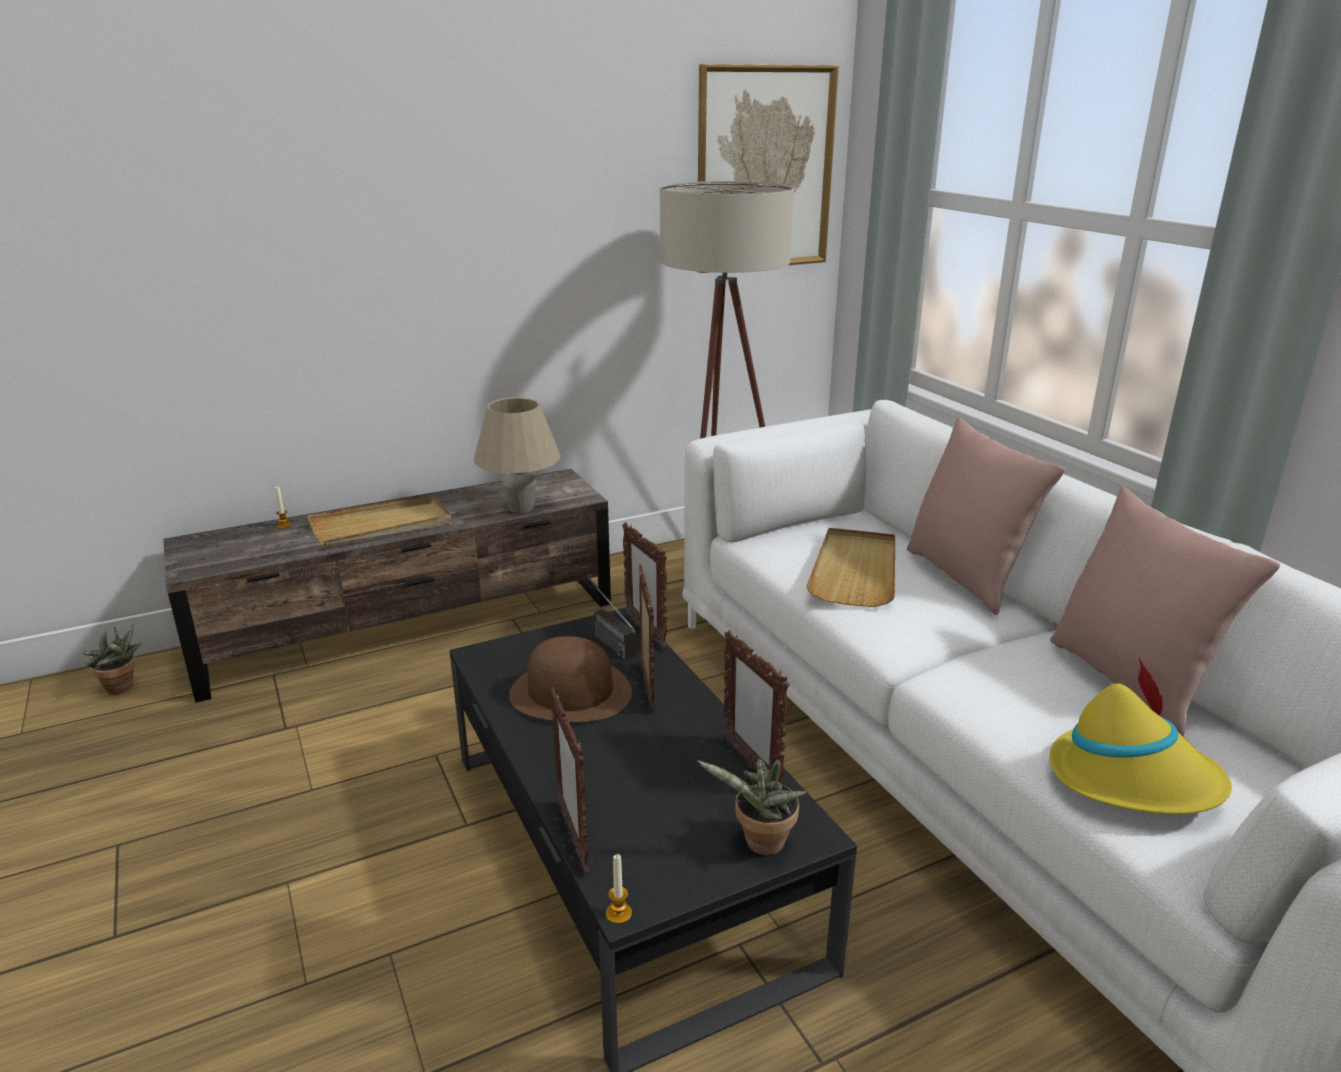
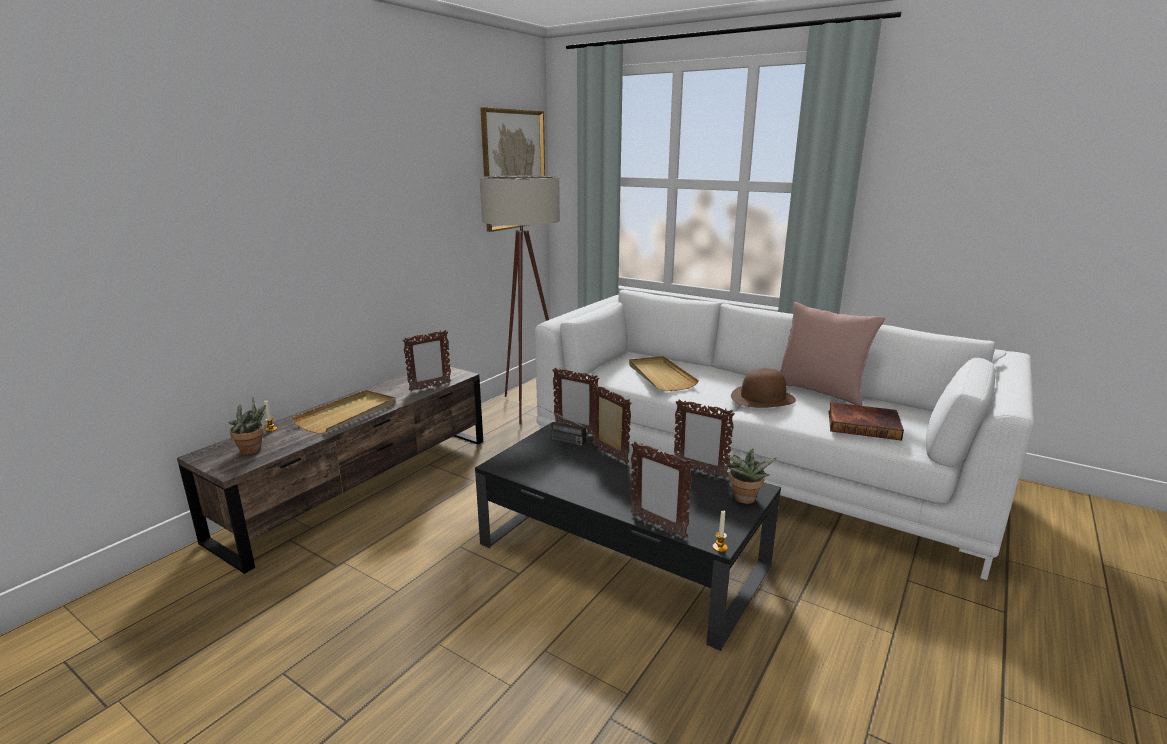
camera: 30 degrees left, 5 degrees down
potted plant [83,624,141,695] -> potted plant moved to [228,398,266,454]
beige table lamp [474,397,561,513] -> picture frame [402,330,452,392]
brown hat [509,636,632,722] -> brown hat moved to [731,368,796,408]
pink pillow [907,417,1065,615] -> none
yellow hat [1049,657,1232,815] -> book [829,402,904,441]

